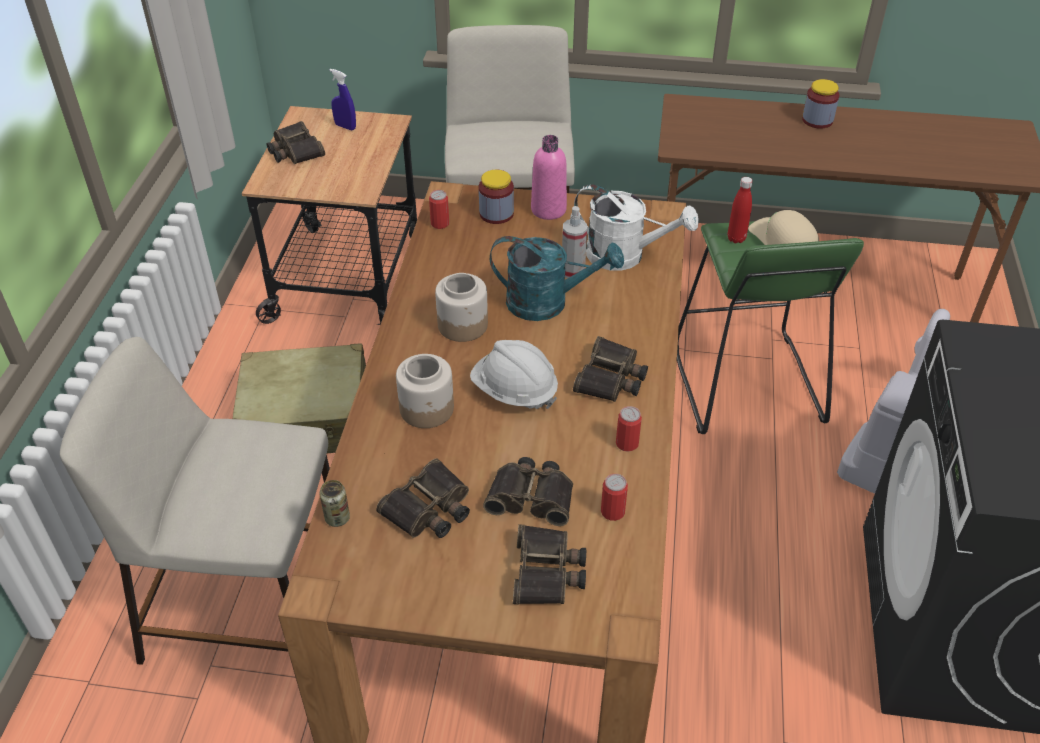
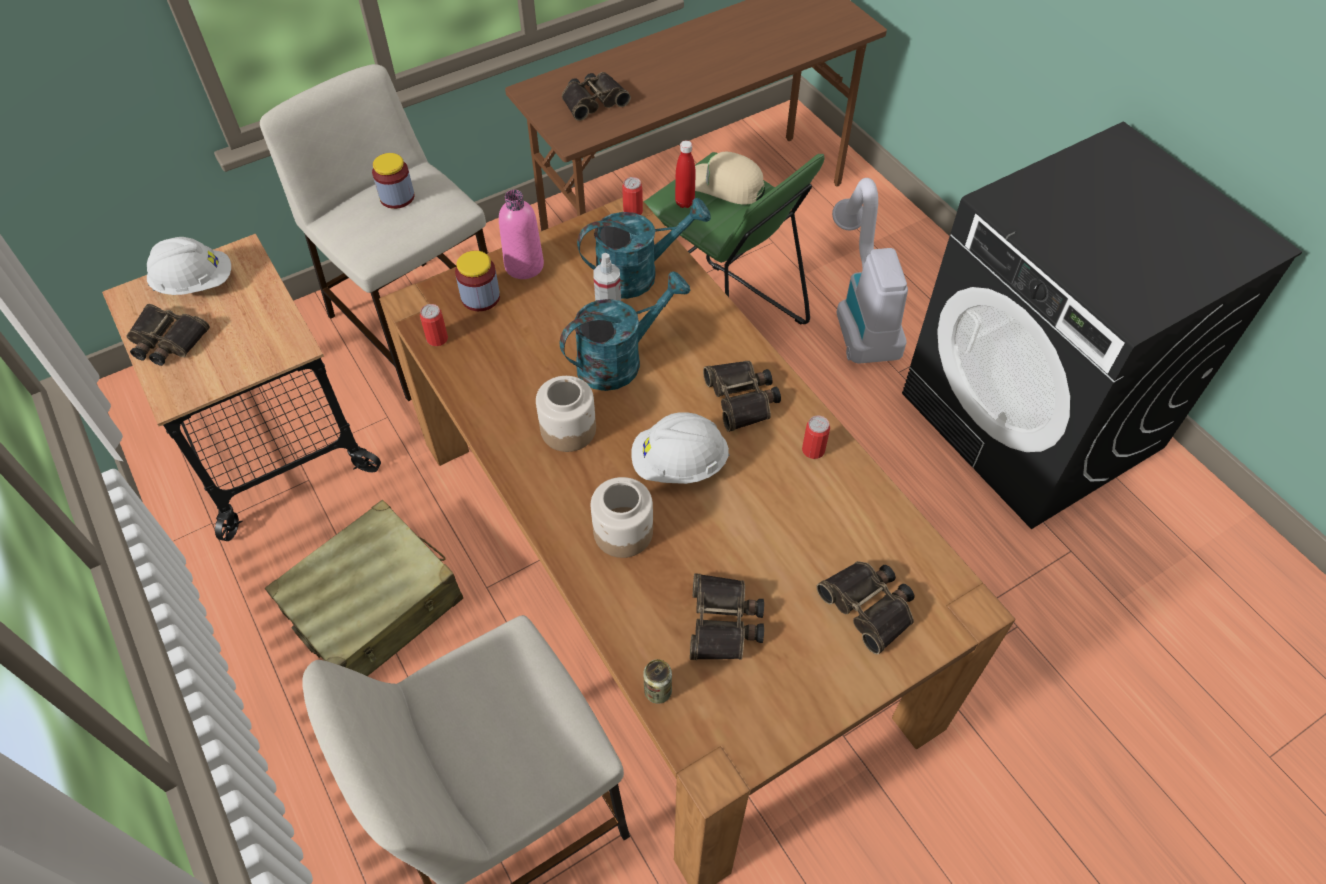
camera: 40 degrees left, 10 degrees up
blue spray bottle [330,69,356,130] -> white hard hat [147,237,231,295]
binoculars [483,457,573,526] -> binoculars moved to [562,72,631,121]
white watering can [574,184,699,271] -> turquoise watering can [577,198,711,299]
can [601,474,628,521] -> can moved to [622,177,643,215]
jar [802,79,839,129] -> jar moved to [372,153,415,209]

